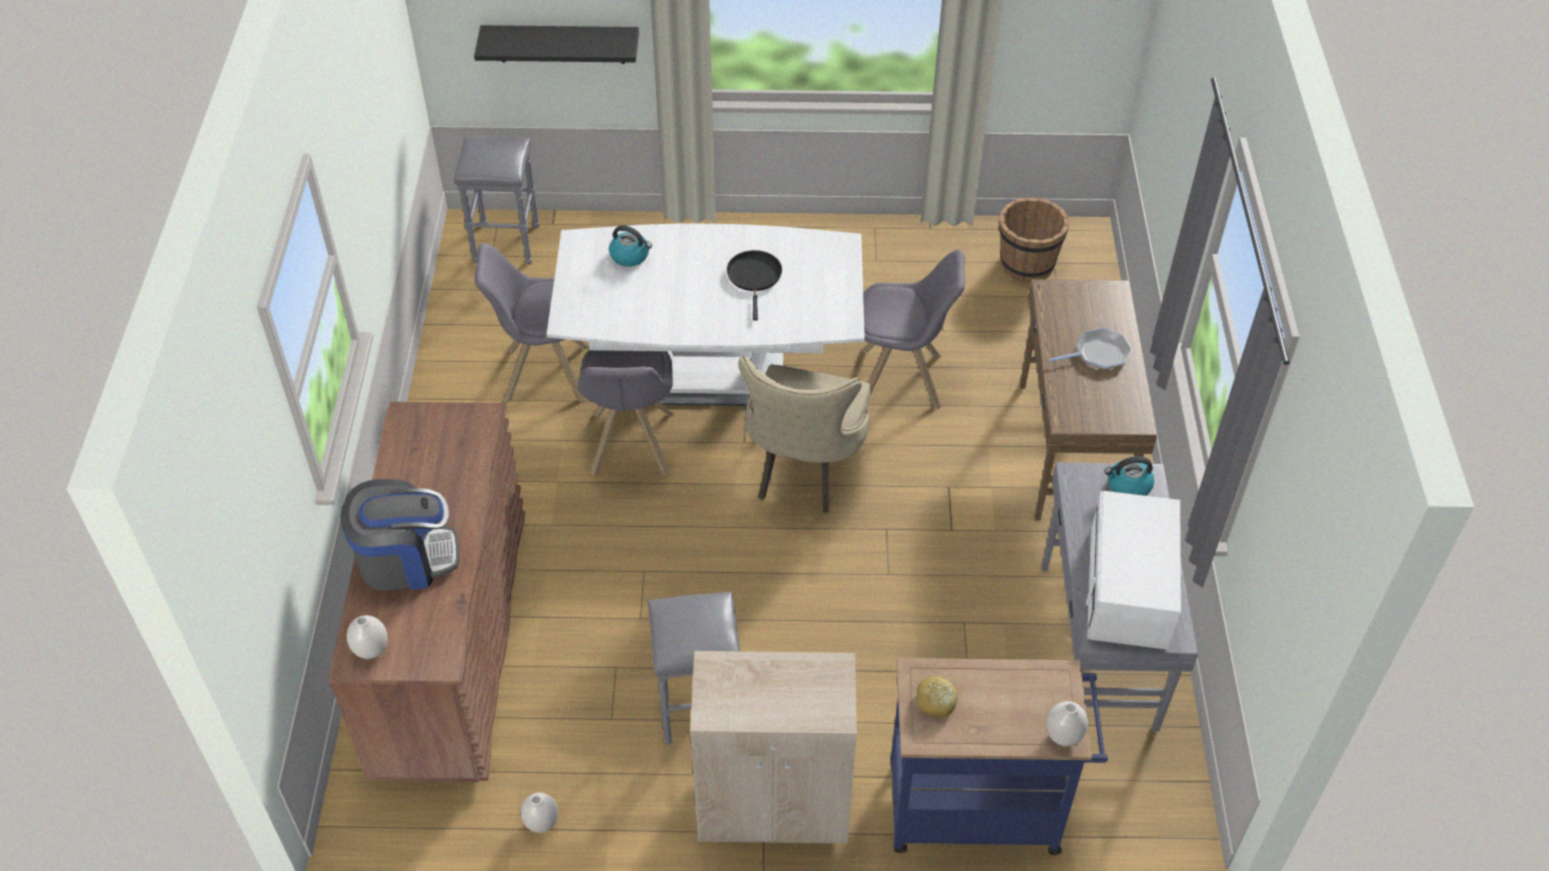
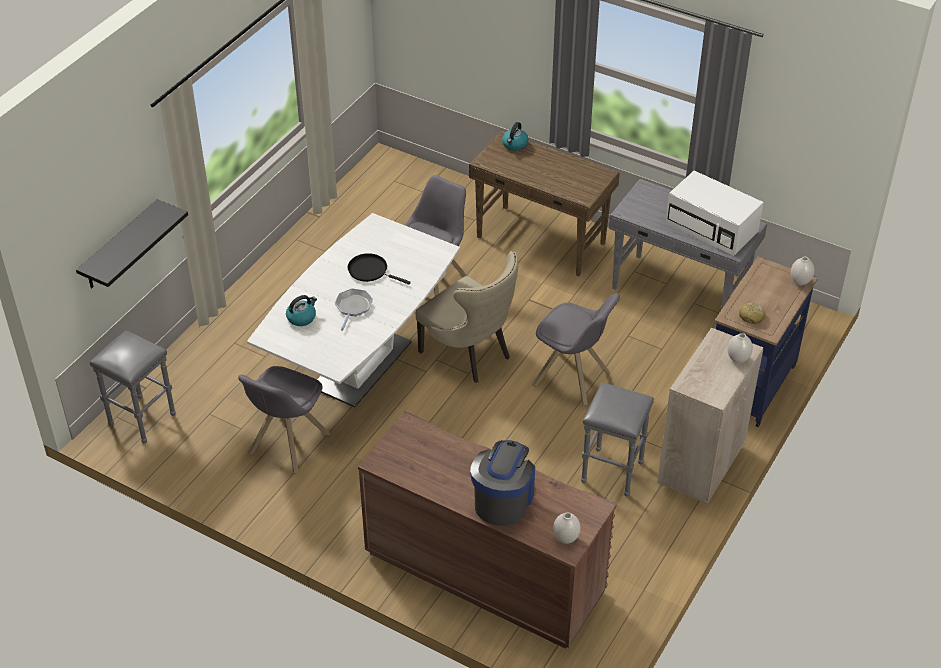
camera: 60 degrees left, 5 degrees down
white vase [521,793,558,833] -> white vase moved to [727,333,753,363]
grey chair [578,350,674,476] -> grey chair moved to [532,293,620,406]
brown bucket [999,198,1069,282] -> none
frying pan [1049,328,1132,370] -> frying pan moved to [335,288,373,331]
kettle [1104,457,1154,496] -> kettle moved to [502,122,529,151]

